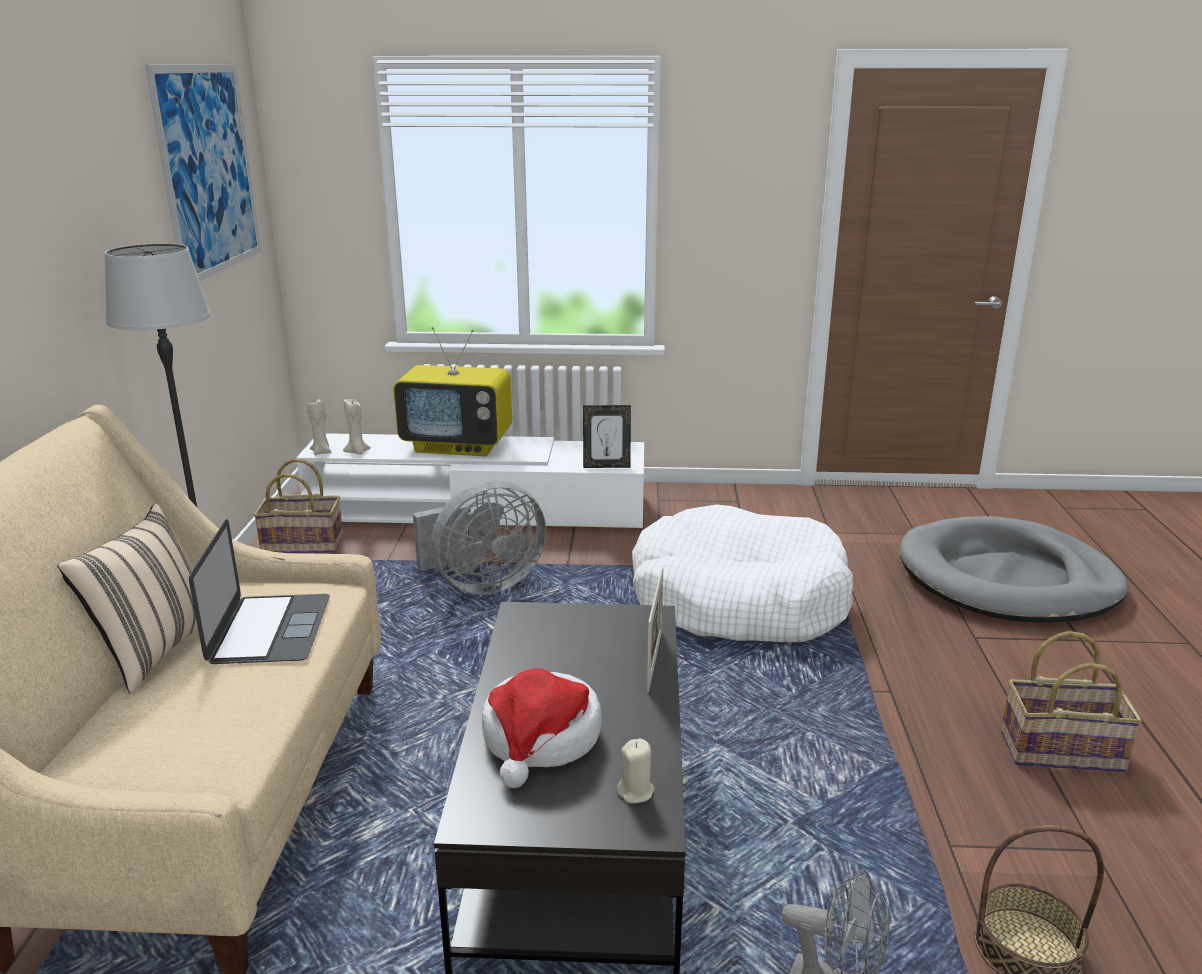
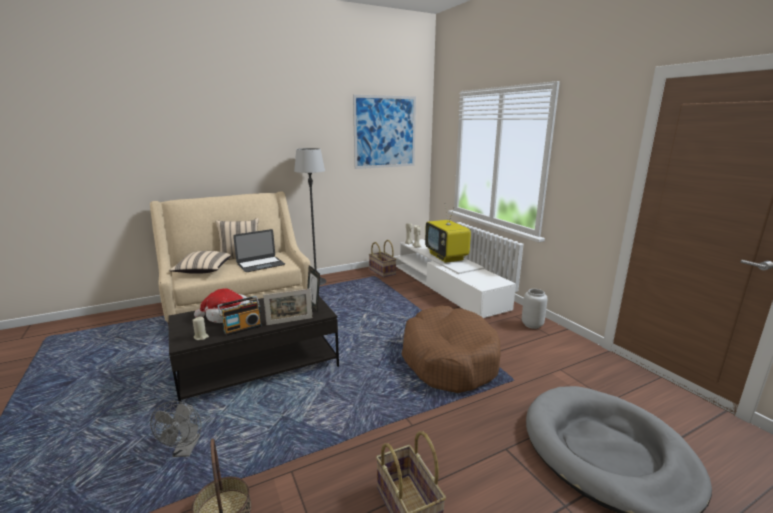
camera: 60 degrees right, 5 degrees down
grey fan [413,480,546,594] -> none
picture frame [583,405,631,468] -> picture frame moved to [307,265,320,312]
white dog bed [632,505,853,642] -> brown dog bed [401,306,501,393]
none -> beige pillow [169,251,231,274]
none -> radio [218,296,261,336]
none -> grey vase [522,289,547,329]

